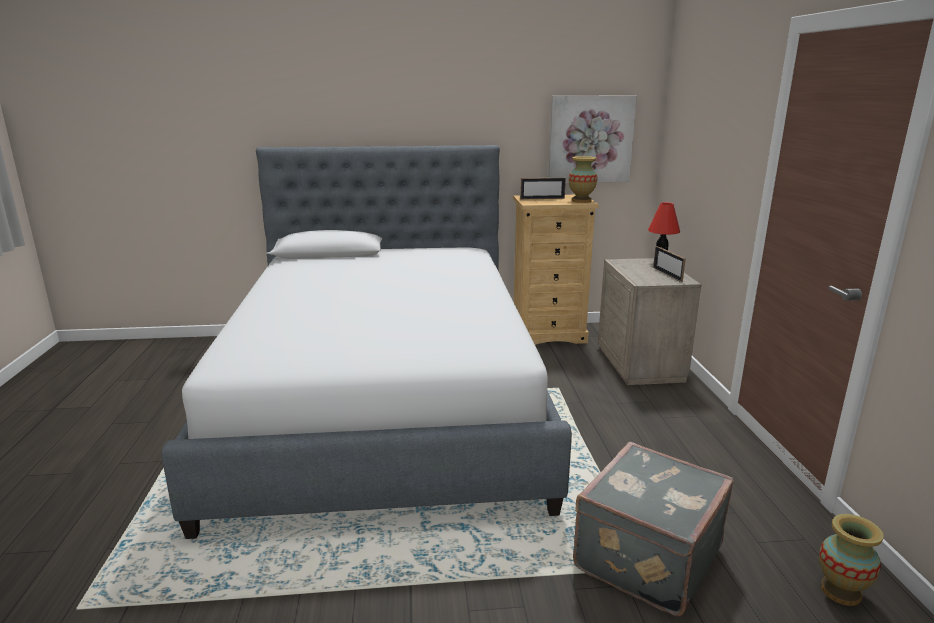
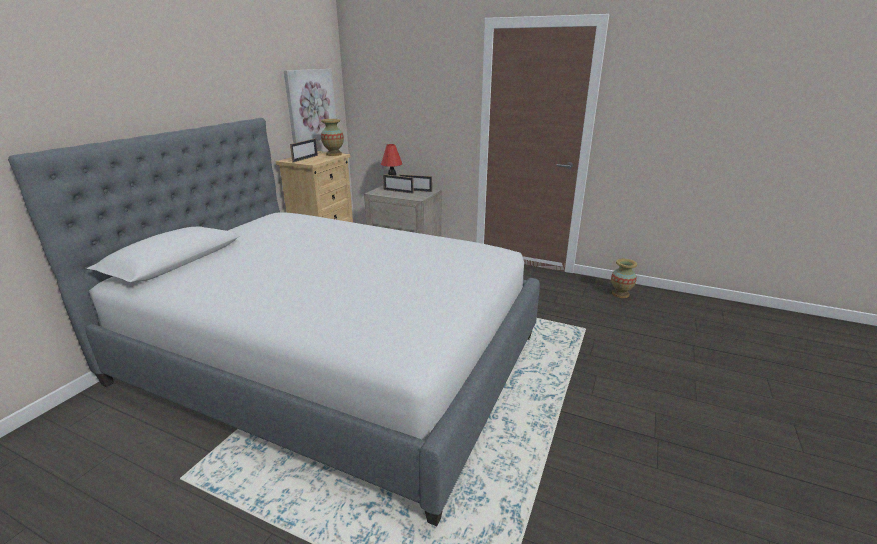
camera: 60 degrees left, 5 degrees up
grey suitcase [573,442,734,617] -> none
none -> picture frame [383,174,414,194]

